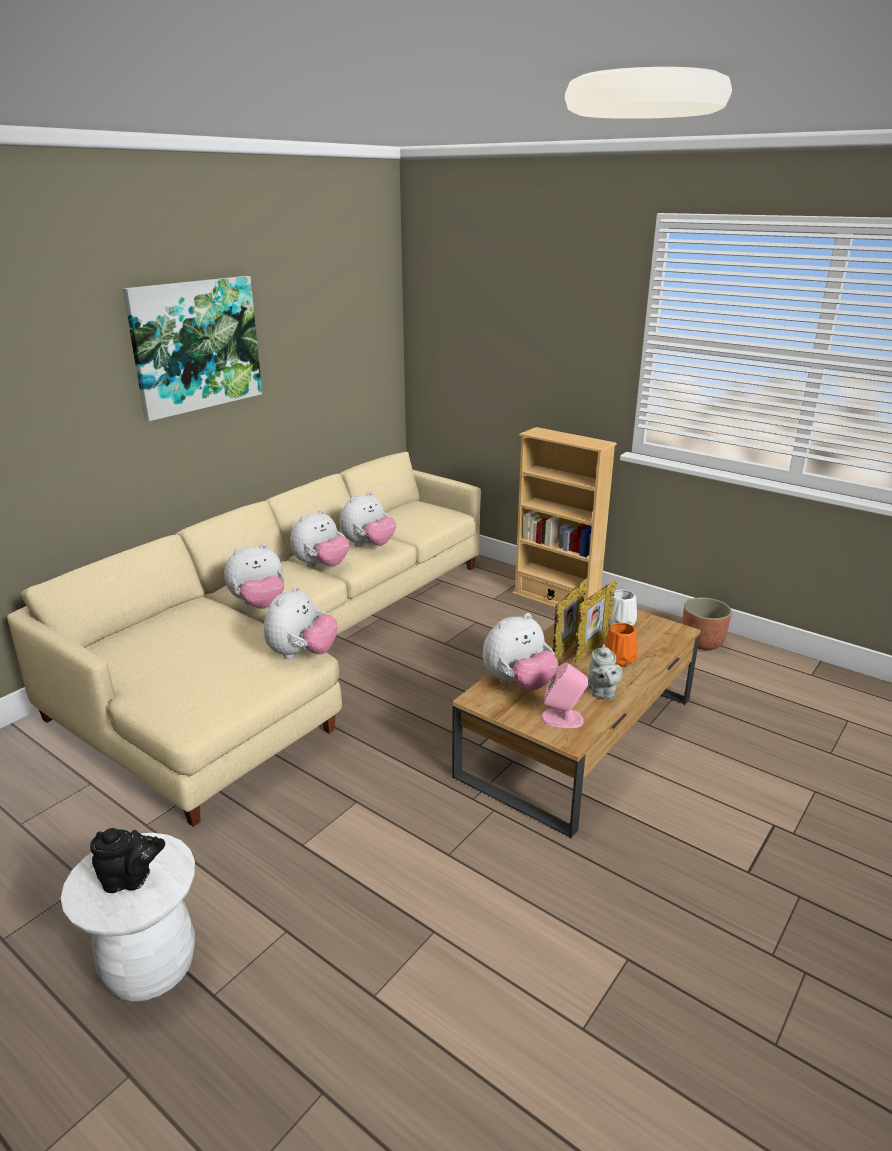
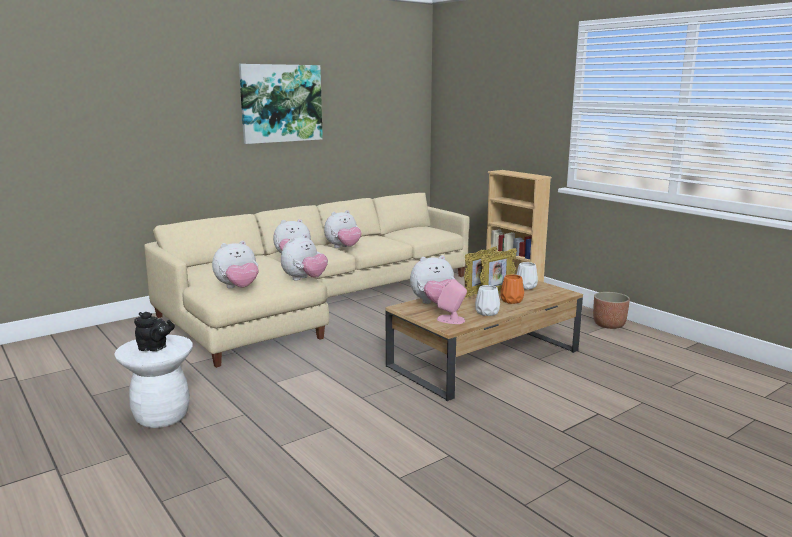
camera: 15 degrees right, 10 degrees down
plush toy [340,491,396,547] -> plush toy moved to [212,241,259,288]
grey teapot [588,644,623,699] -> white vase [475,285,500,316]

